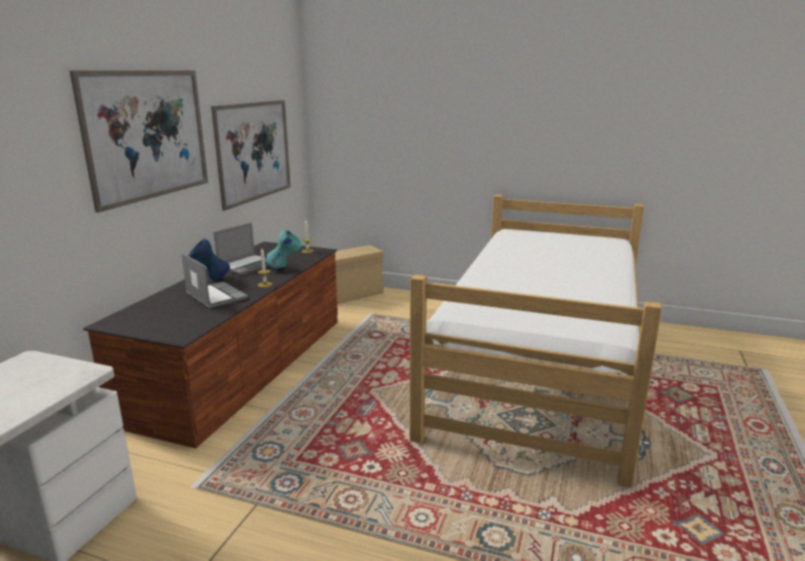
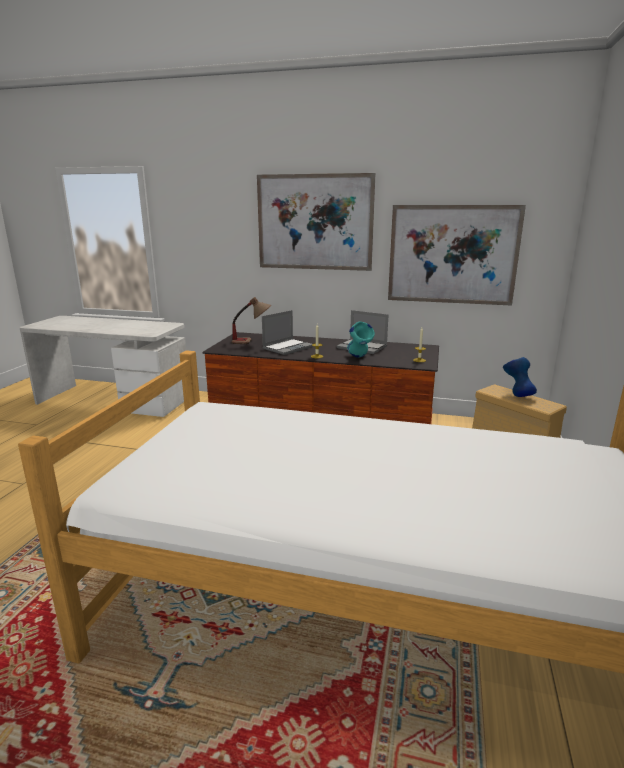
camera: 85 degrees right, 0 degrees up
blue vase [188,239,230,281] -> blue vase moved to [503,357,537,397]
none -> table lamp [231,297,271,344]

